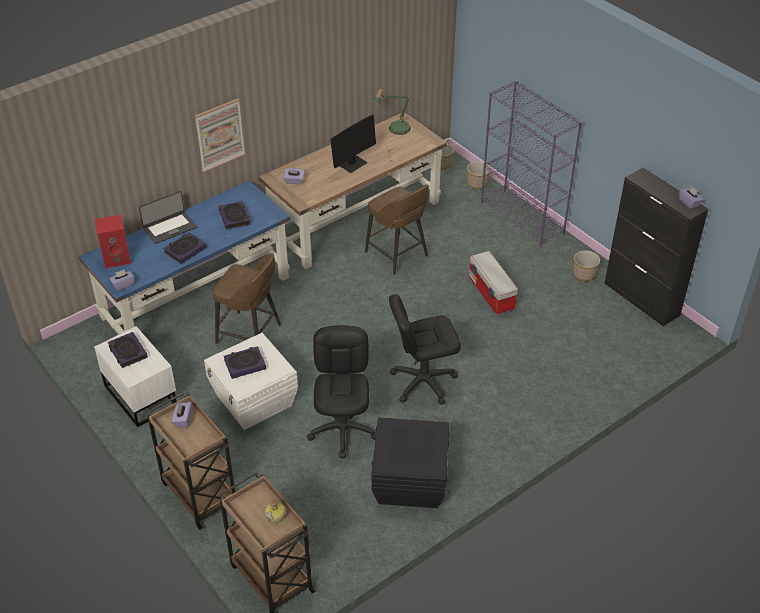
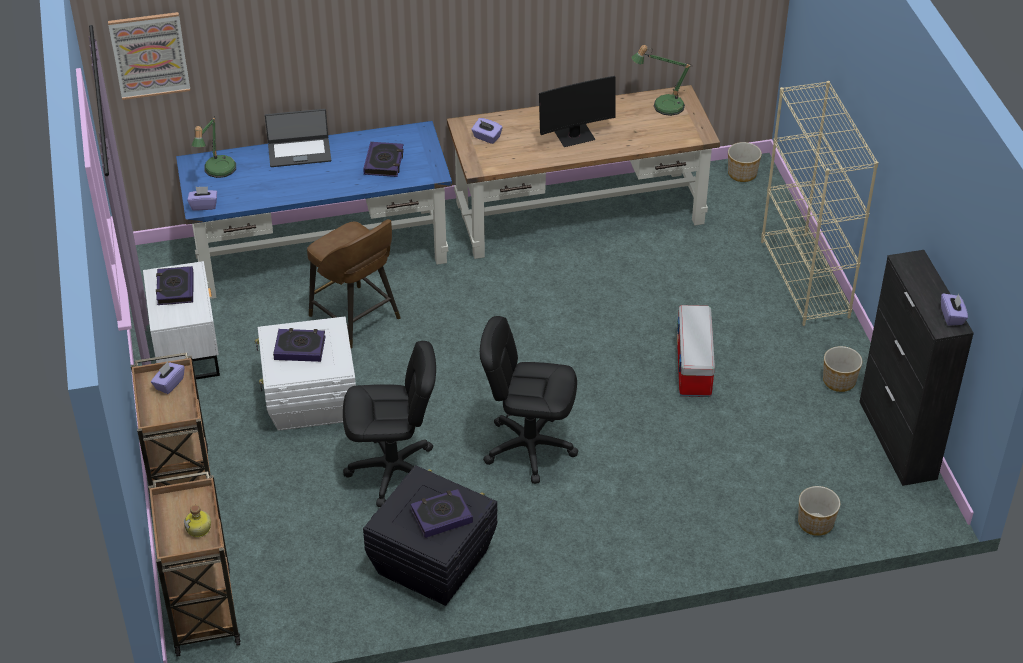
camera: 25 degrees right, 0 degrees up
red speaker [95,215,131,269] -> table lamp [191,116,236,178]
book [163,232,207,264] -> book moved to [410,489,473,538]
picture [195,98,245,172] -> picture moved to [108,12,190,100]
black office chair [307,325,376,458] -> black office chair turned 60 degrees clockwise [343,341,436,507]
brown stool [365,184,429,275] -> none
planter [467,161,491,189] -> planter moved to [798,486,840,536]
purple bookcase [481,81,582,247] -> beige bookcase [761,81,879,326]

